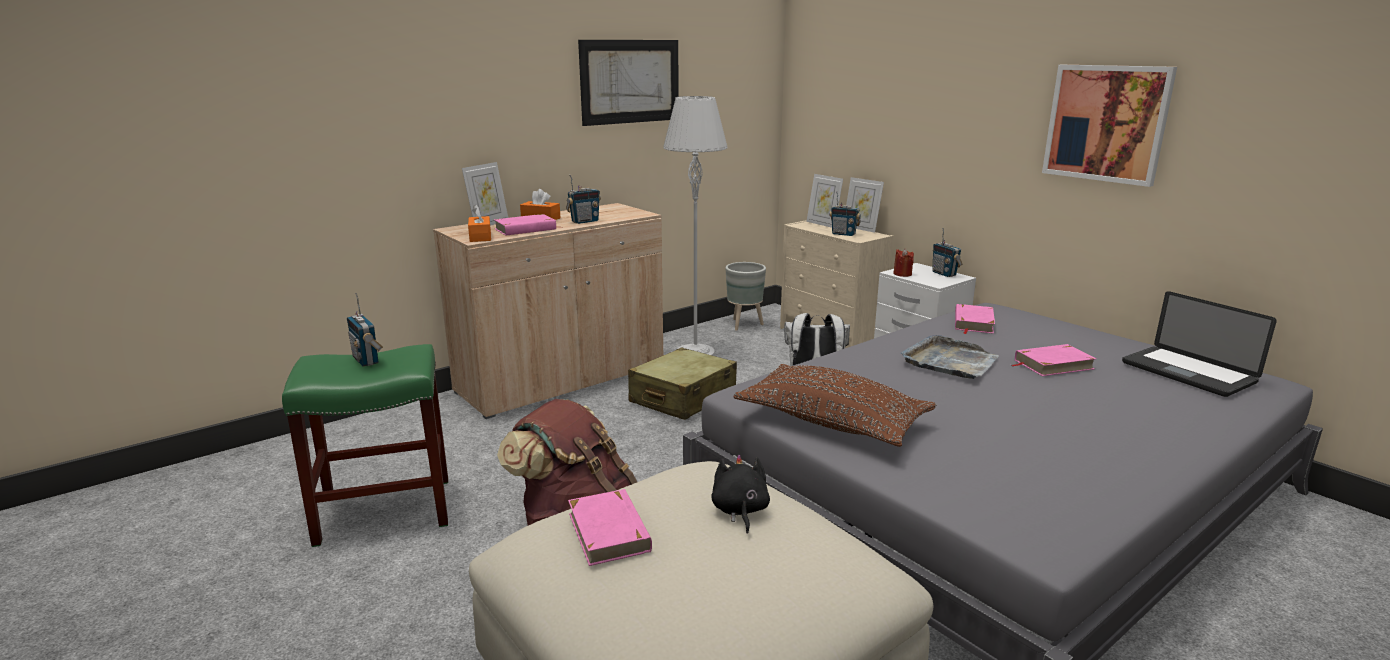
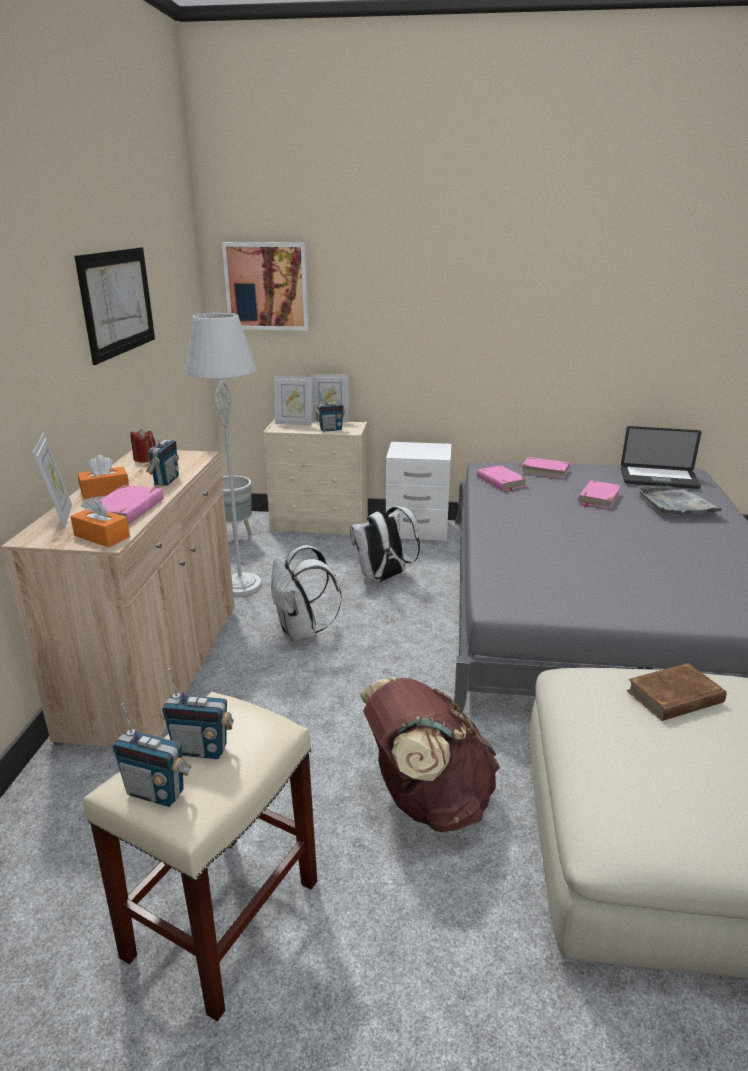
camera: 45 degrees left, 5 degrees up
green stool [282,344,448,547] -> beige stool [84,692,317,1022]
pink book [568,489,652,566] -> pink book moved to [519,457,570,479]
beige suitcase [628,348,737,420] -> white backpack [271,545,342,642]
black plush toy [711,455,770,534] -> brown book [626,663,727,721]
brown pillow [733,364,936,447] -> none
red candle [893,248,914,277] -> red candle moved to [130,429,156,462]
grey tray [901,335,999,379] -> grey tray moved to [637,485,722,515]
radio [932,228,962,277] -> radio moved to [112,703,191,807]
picture [1042,65,1177,187] -> picture moved to [222,242,309,331]

